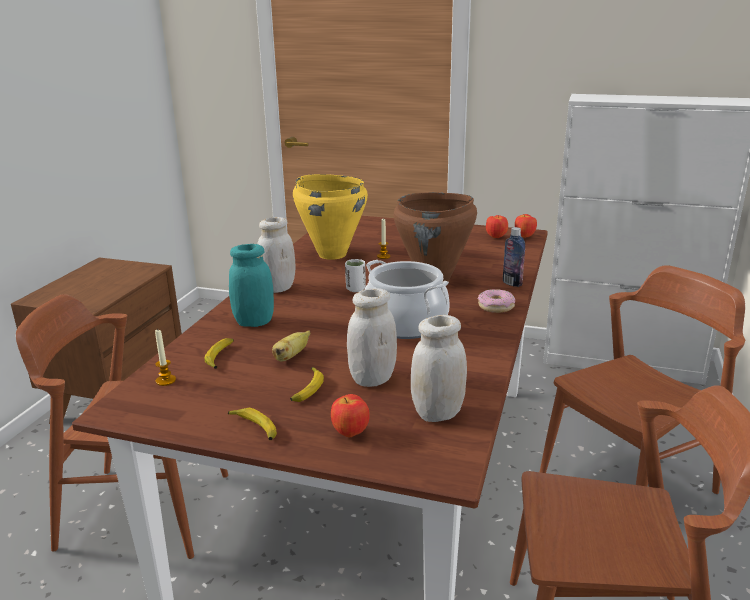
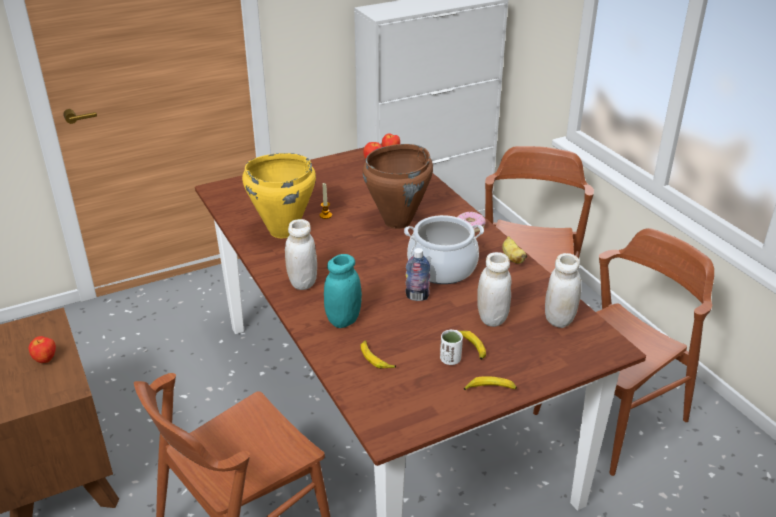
camera: 45 degrees left, 10 degrees up
candle [155,328,176,386] -> none
banana [272,330,310,362] -> banana moved to [502,236,527,264]
apple [331,394,370,437] -> apple moved to [29,336,56,363]
white cup [345,259,366,292] -> white cup moved to [440,330,463,365]
bottle [503,227,525,287] -> bottle moved to [405,248,431,301]

